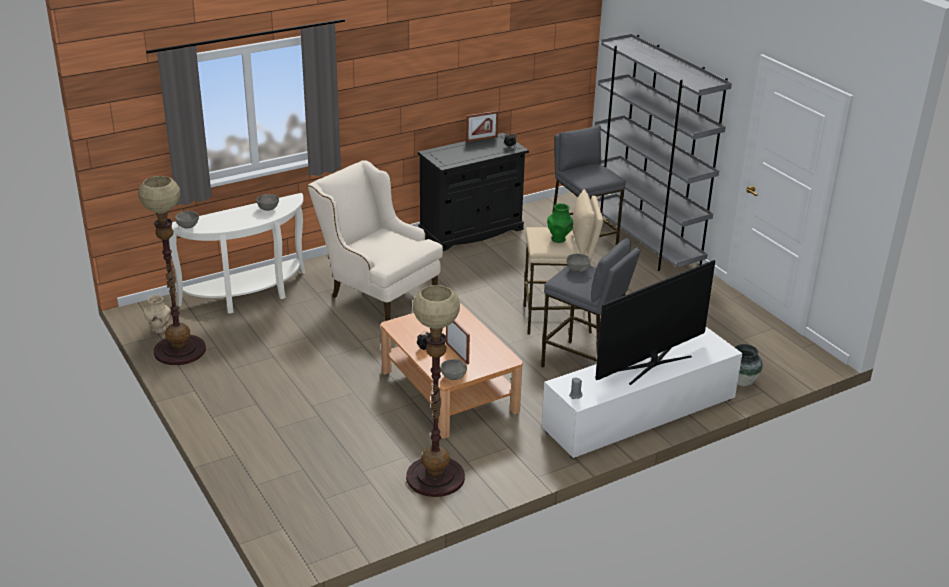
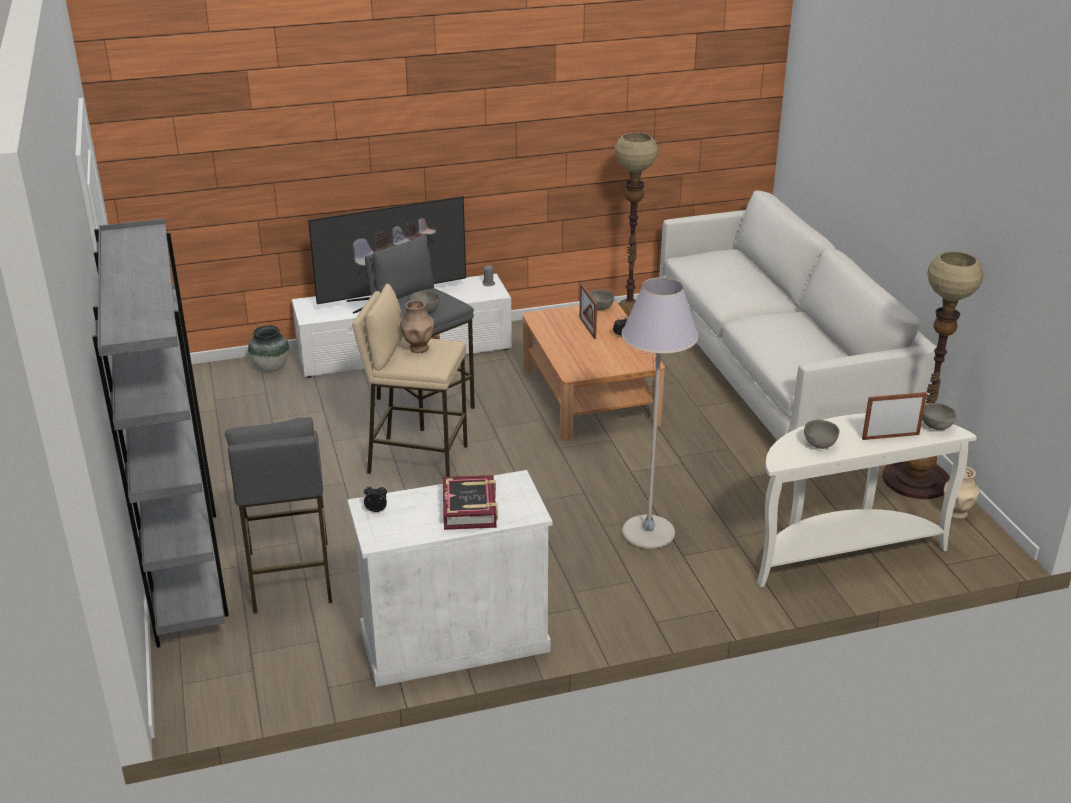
camera: 165 degrees left, 0 degrees up
beige armchair [308,160,443,321] -> grey floor lamp [622,277,699,549]
black cabinet [418,133,529,251] -> white cabinet [347,470,553,687]
picture frame [466,111,499,142] -> picture frame moved to [862,392,927,440]
green vase [547,203,573,243] -> brown vase [400,300,434,353]
none -> book [443,475,498,530]
none -> white sofa [659,190,937,440]

